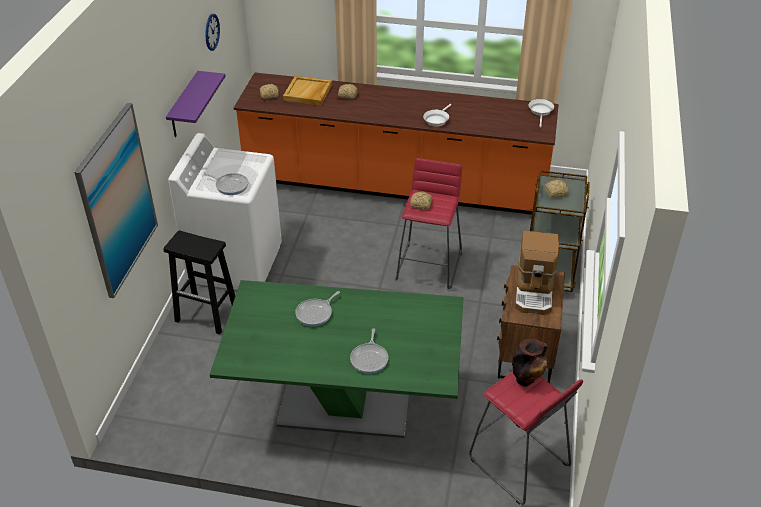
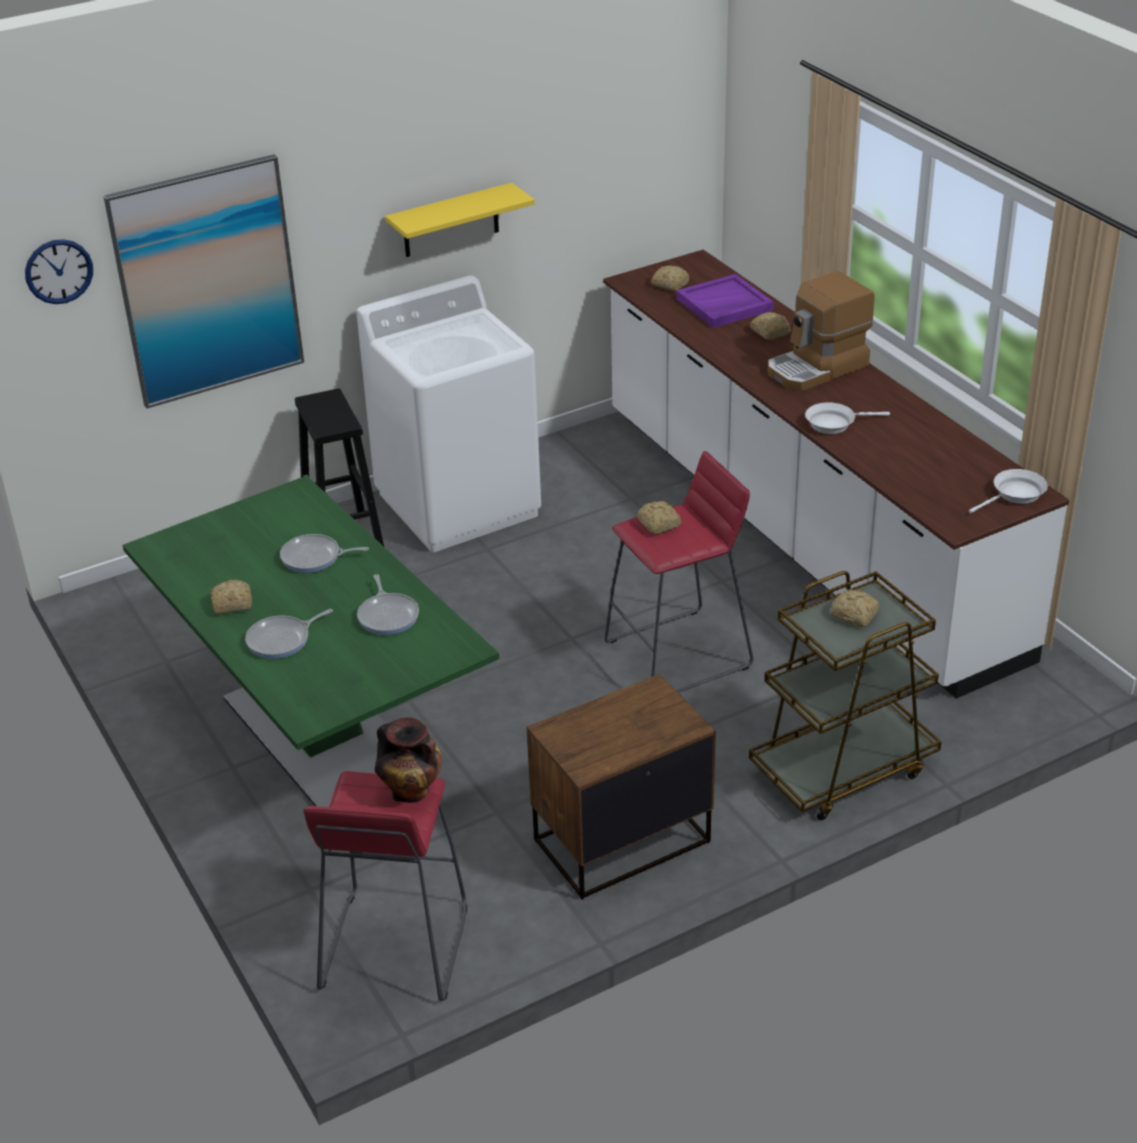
camera: 50 degrees right, 5 degrees down
purple shelf [166,71,226,137] -> yellow shelf [385,183,535,257]
frying pan [204,173,248,195] -> frying pan moved to [357,574,419,635]
wall clock [205,14,220,51] -> wall clock moved to [25,239,93,304]
orange counter [234,73,559,215] -> white counter [603,250,1069,699]
beige tray [283,76,332,105] -> purple tray [676,274,774,328]
coffee machine [515,231,559,315] -> coffee machine moved to [768,271,875,391]
none -> bread [210,580,252,614]

